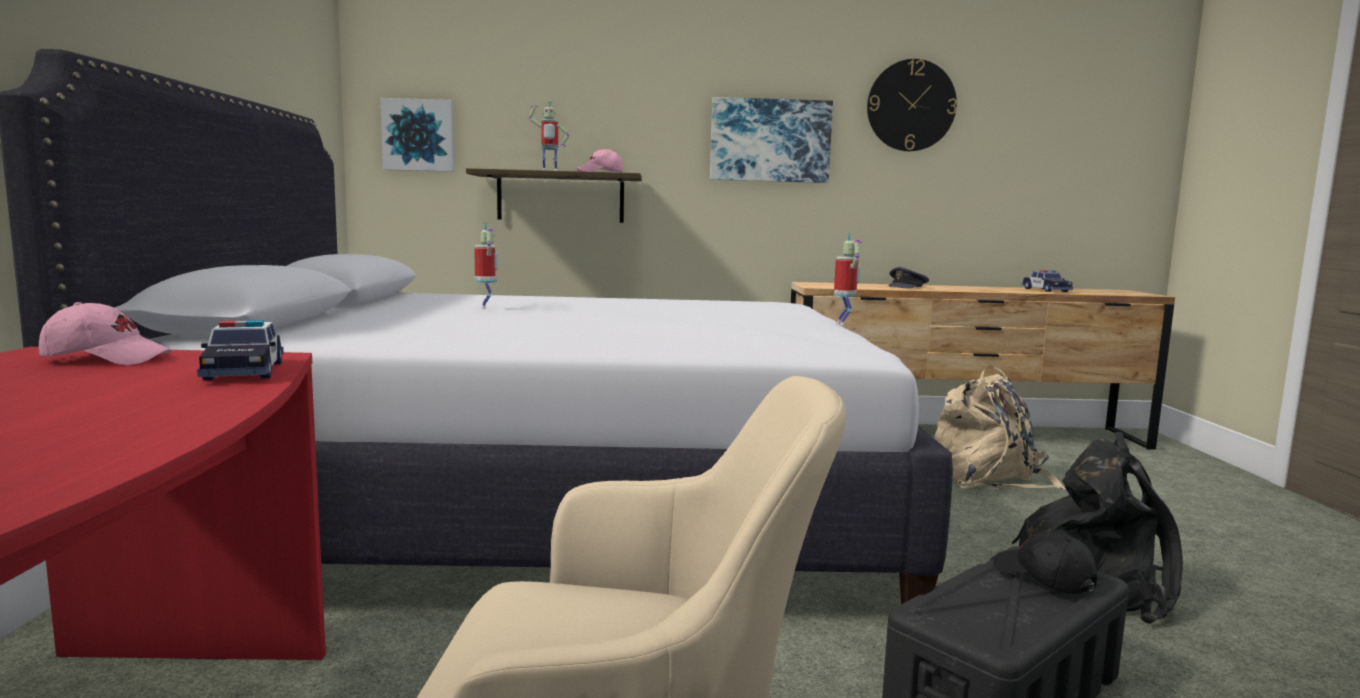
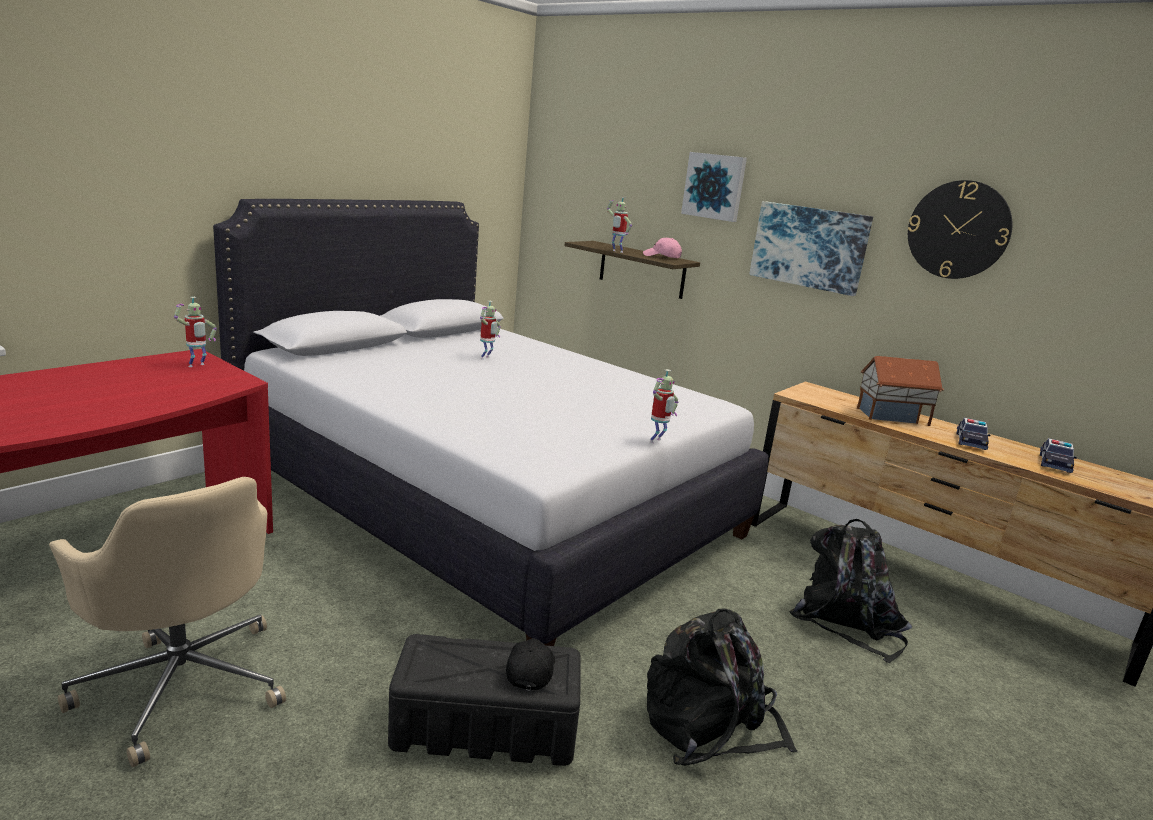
camera: 40 degrees right, 10 degrees up
pink cap [39,302,172,365] -> toy robot [174,297,217,367]
toy car [197,320,284,381] -> toy car moved to [956,418,990,450]
picture [381,98,455,172] -> picture moved to [681,152,747,222]
grey cap [888,267,929,288] -> toy house [857,356,944,426]
beige backpack [935,365,1066,490] -> black backpack [789,519,912,663]

